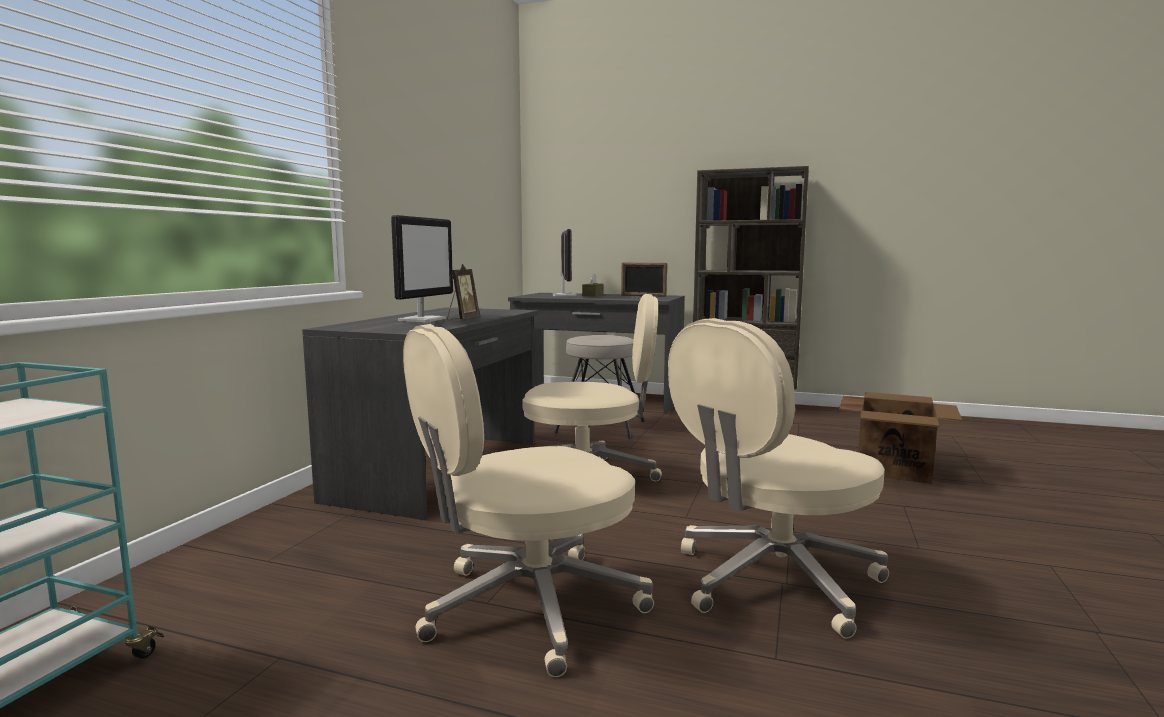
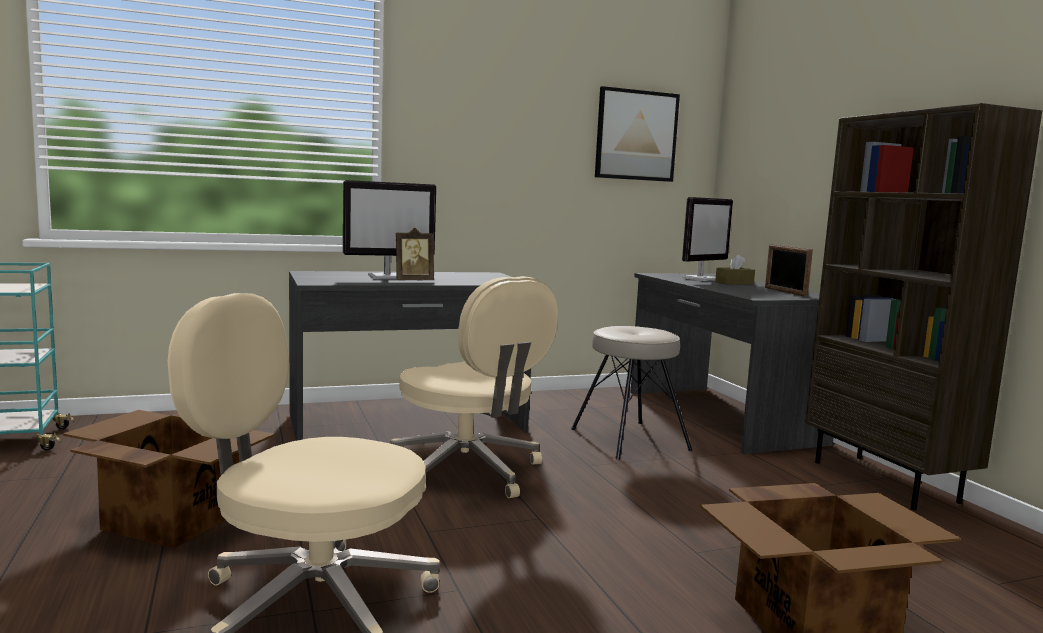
camera: 50 degrees right, 0 degrees up
beige office chair [403,324,654,677] -> cardboard box [63,410,275,548]
none -> picture [595,86,680,182]

